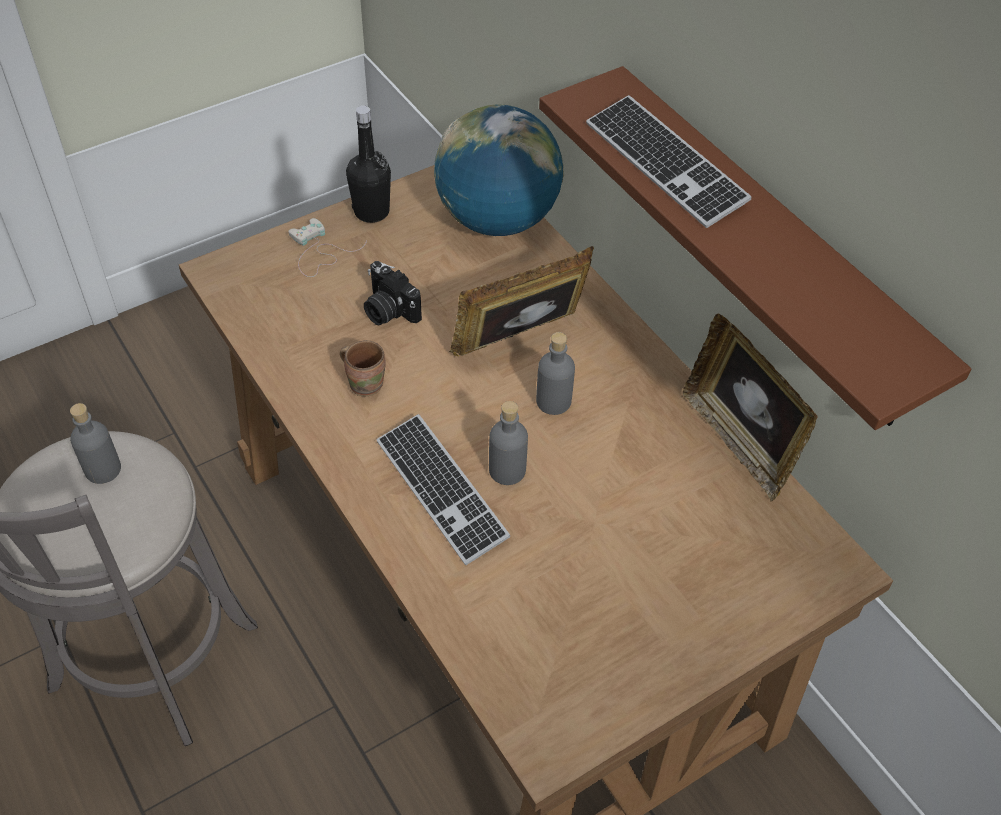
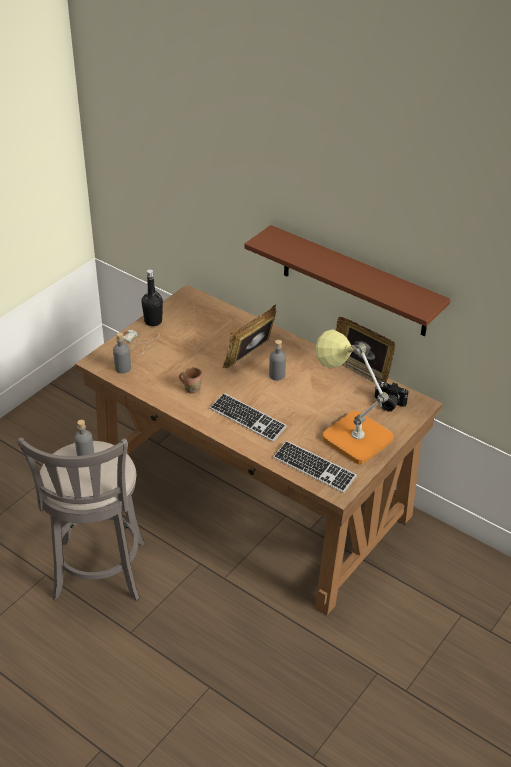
camera: 20 degrees left, 10 degrees down
camera [364,261,422,325] -> camera moved to [375,381,409,412]
globe [434,104,564,236] -> none
grey bottle [489,401,528,485] -> grey bottle moved to [113,332,131,374]
keyboard [586,95,751,228] -> keyboard moved to [273,441,357,493]
none -> table lamp [316,329,394,464]

